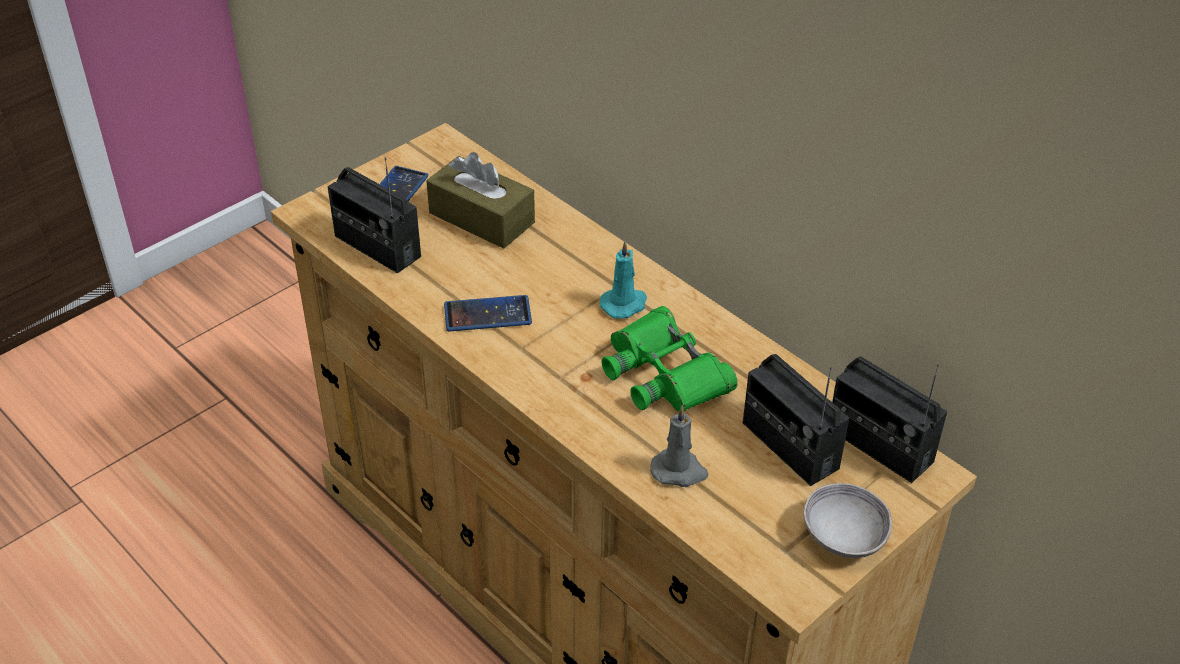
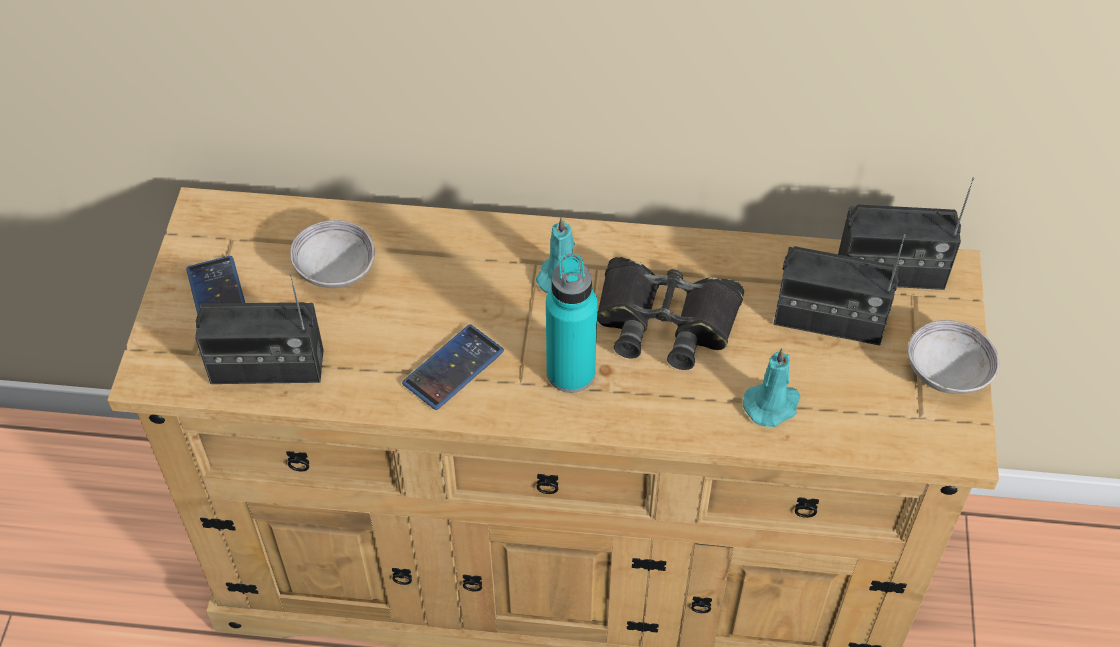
camera: 40 degrees left, 10 degrees up
brown tissue box [426,152,535,249] -> grey bowl [290,220,375,288]
green binoculars [601,306,738,412] -> black binoculars [597,257,744,370]
grey candle [650,405,709,487] -> turquoise candle [743,347,800,427]
none -> turquoise bottle [546,254,598,393]

